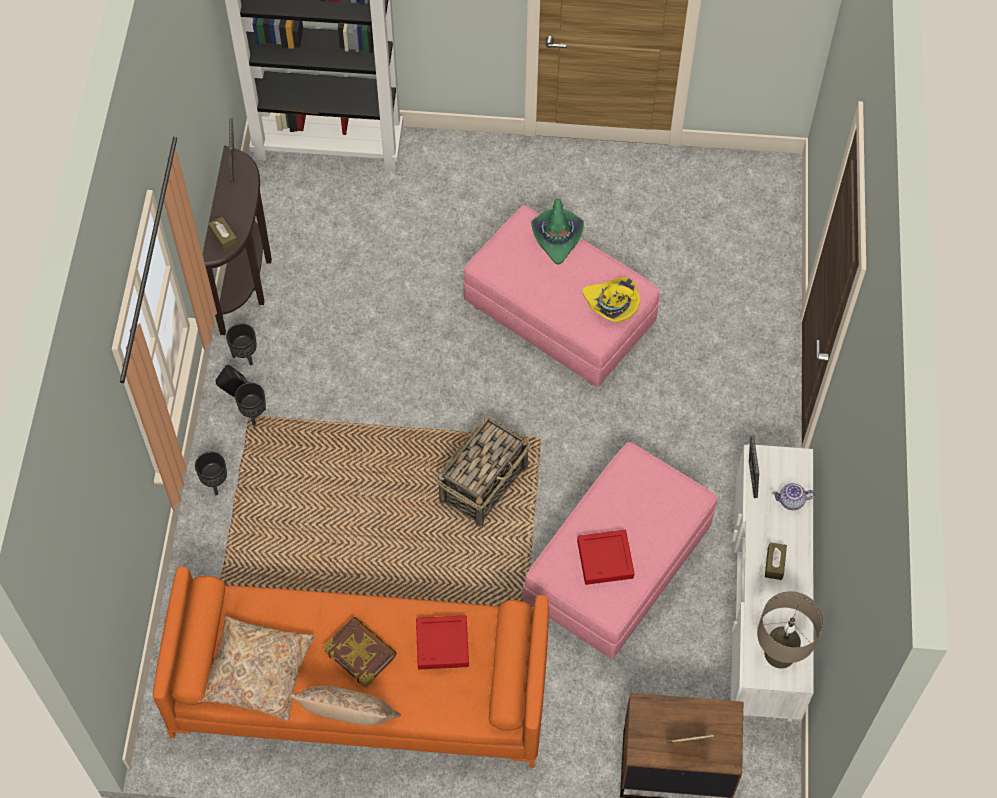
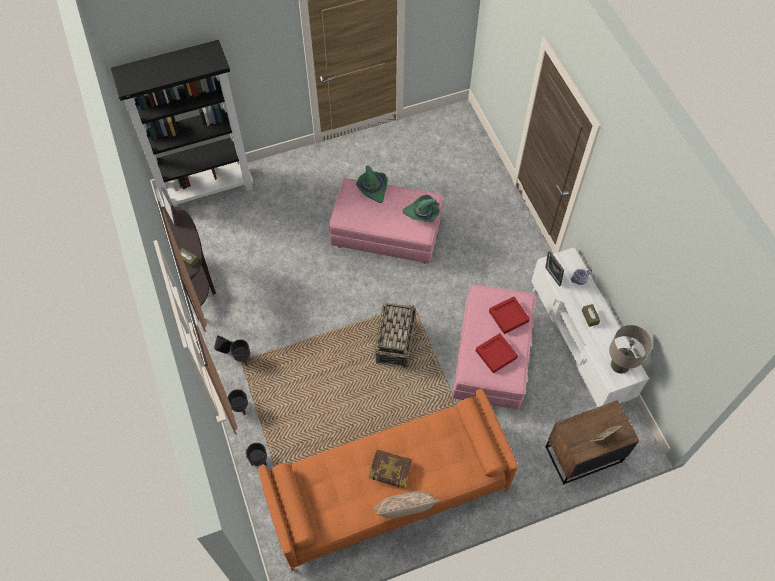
camera: 25 degrees left, 0 degrees up
beige pillow [198,616,315,721] -> none
black planter [226,323,257,366] -> black planter moved to [246,443,267,466]
red tray [416,616,469,670] -> red tray moved to [489,296,530,334]
yellow hat [582,277,640,322] -> green hat [402,195,440,222]

